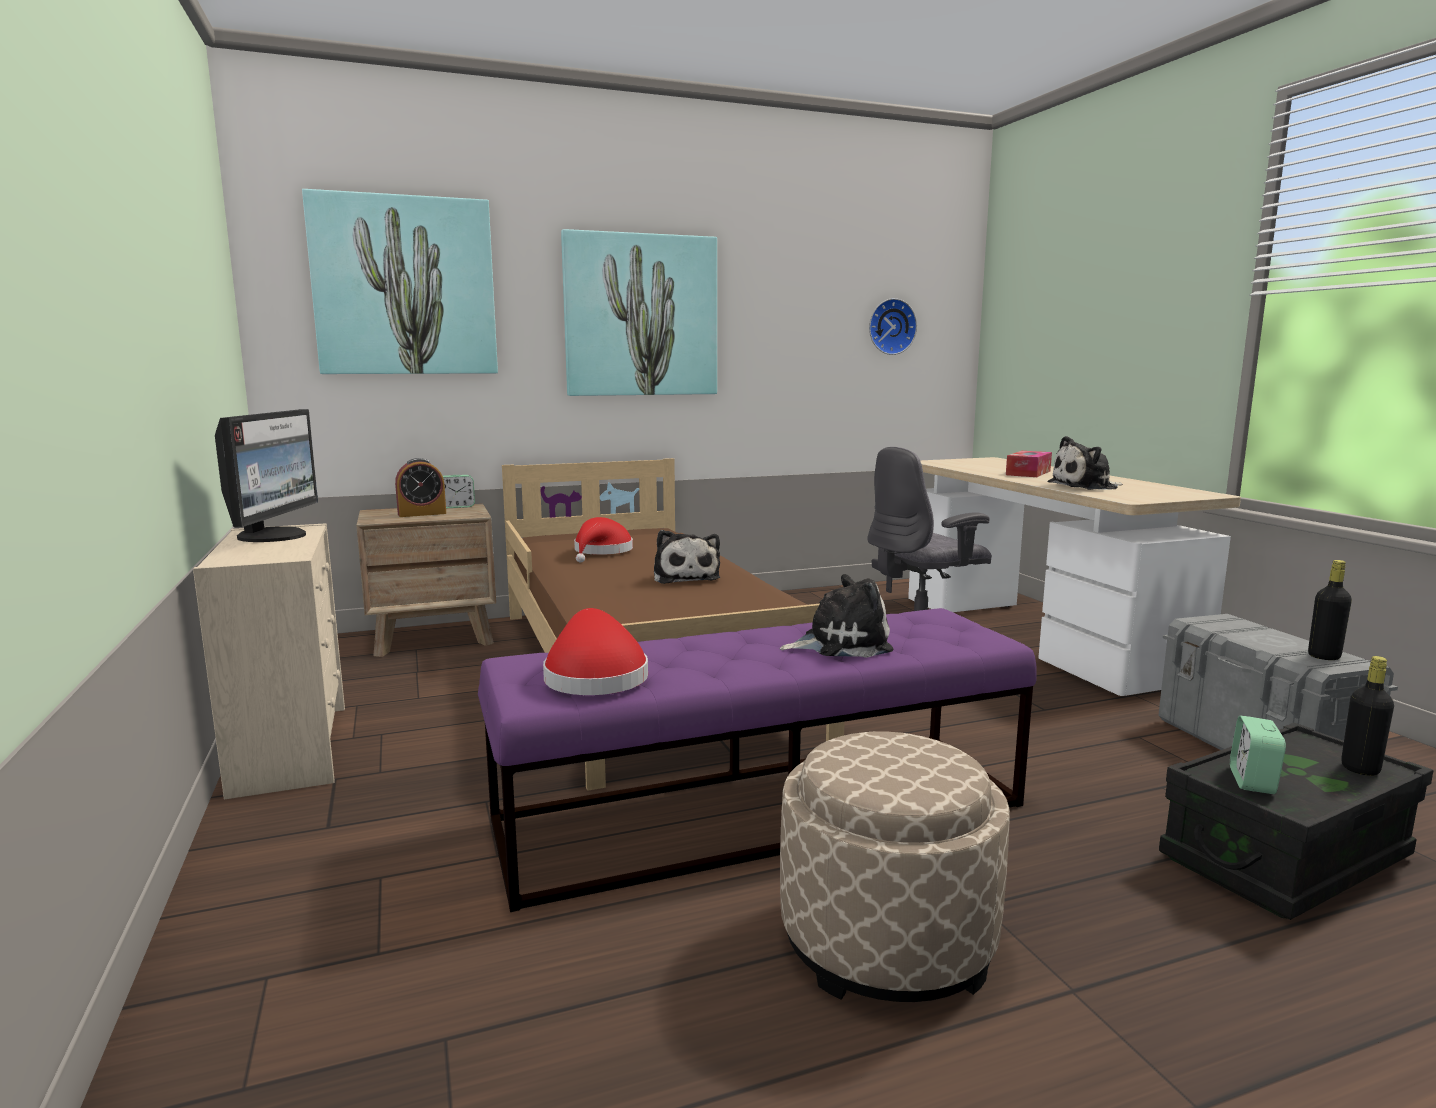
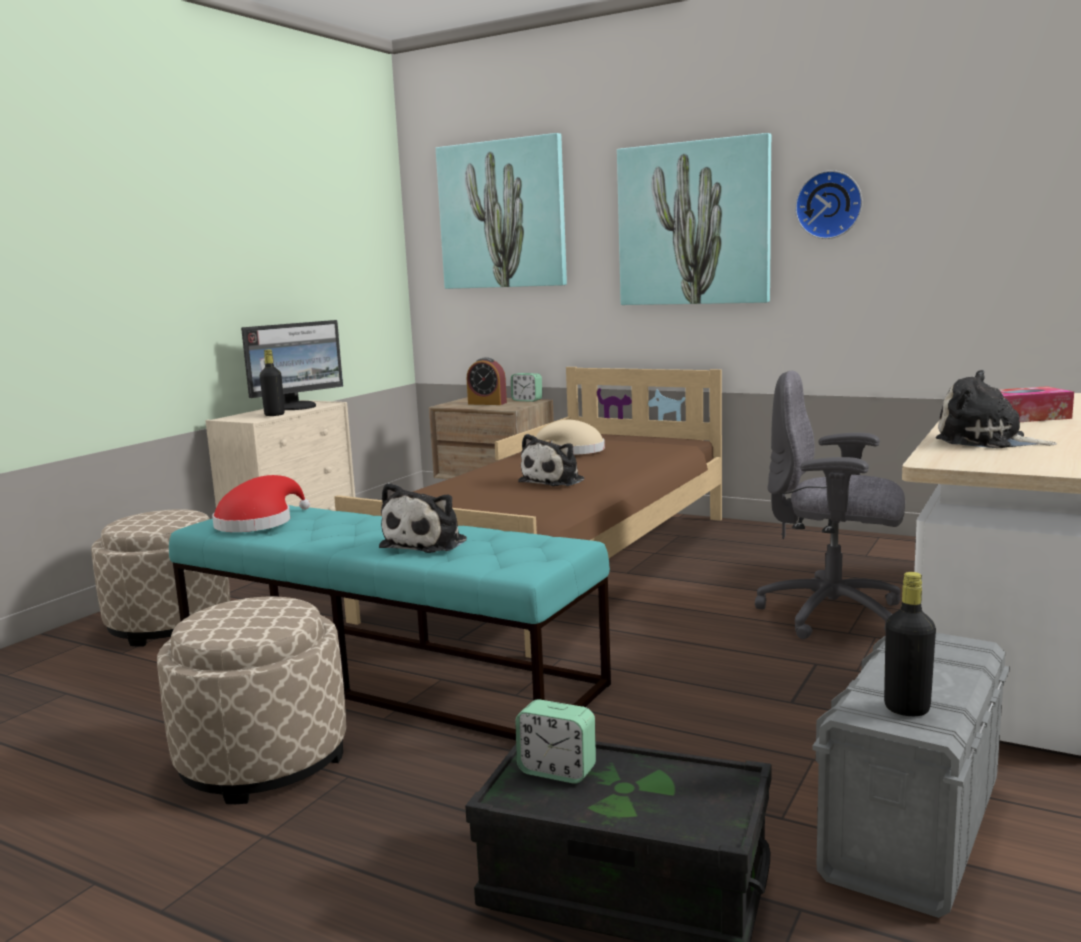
camera: 50 degrees right, 0 degrees up
purple bench [478,608,1037,912] -> turquoise bench [169,505,611,740]
red hat [574,517,633,563] -> beige hat [536,420,605,455]
plush toy [779,574,893,658] -> plush toy turned 75 degrees clockwise [379,483,467,553]
wall clock [869,298,917,355] -> wall clock moved to [795,170,862,239]
alarm clock [1230,715,1286,794] -> alarm clock turned 135 degrees counterclockwise [515,699,596,784]
black bottle [1341,656,1394,776] -> black bottle moved to [260,349,285,416]
none -> beige ottoman [91,509,230,647]

